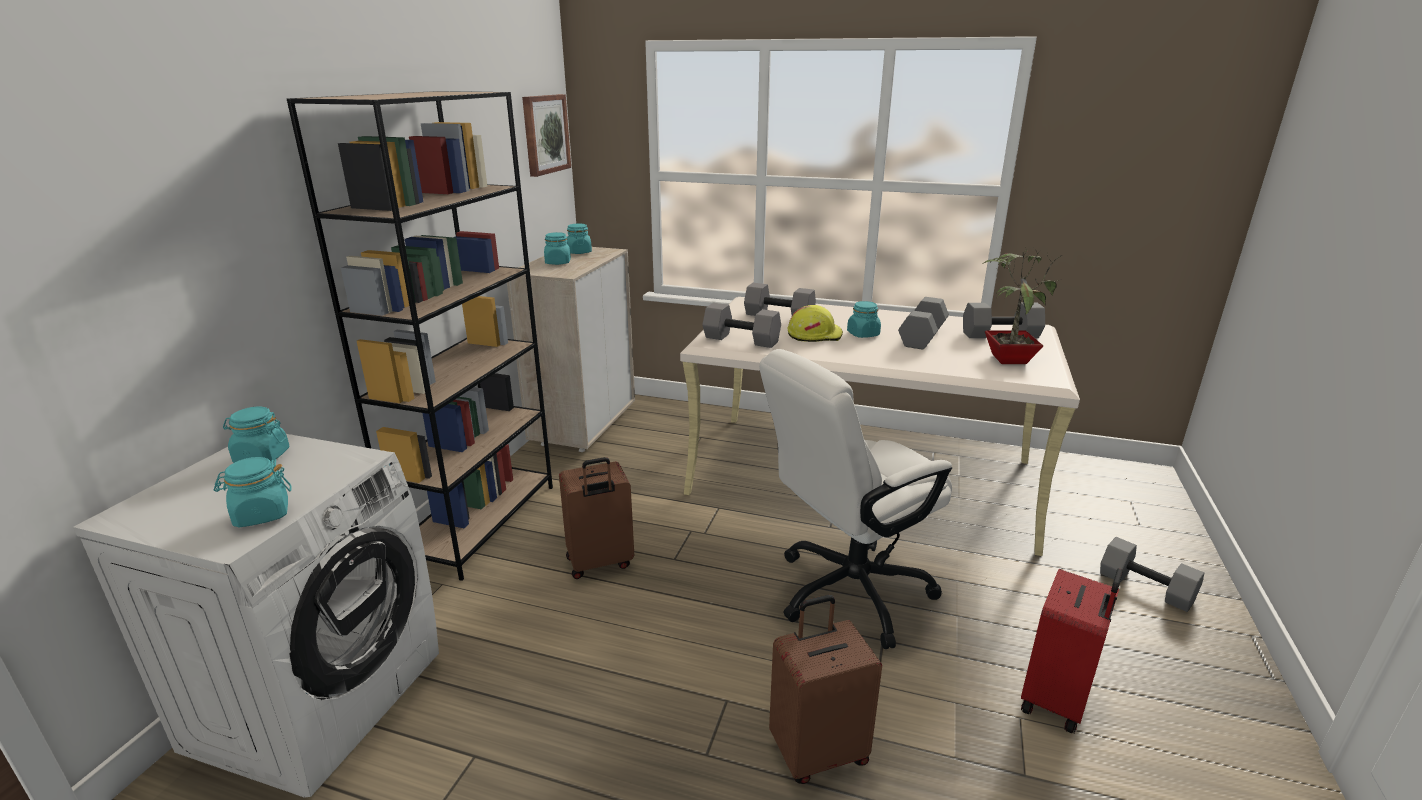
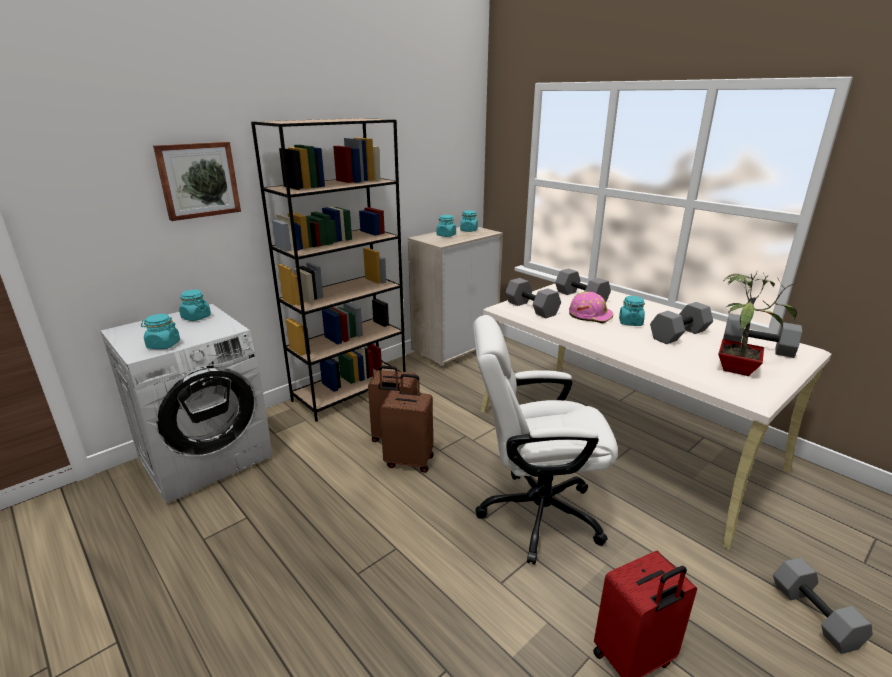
camera: 30 degrees right, 0 degrees up
picture [522,94,571,177] -> picture moved to [153,142,241,221]
brown suitcase [769,595,882,784] -> brown suitcase moved to [380,374,434,473]
yellow hard hat [787,305,843,342] -> pink hard hat [569,292,613,323]

